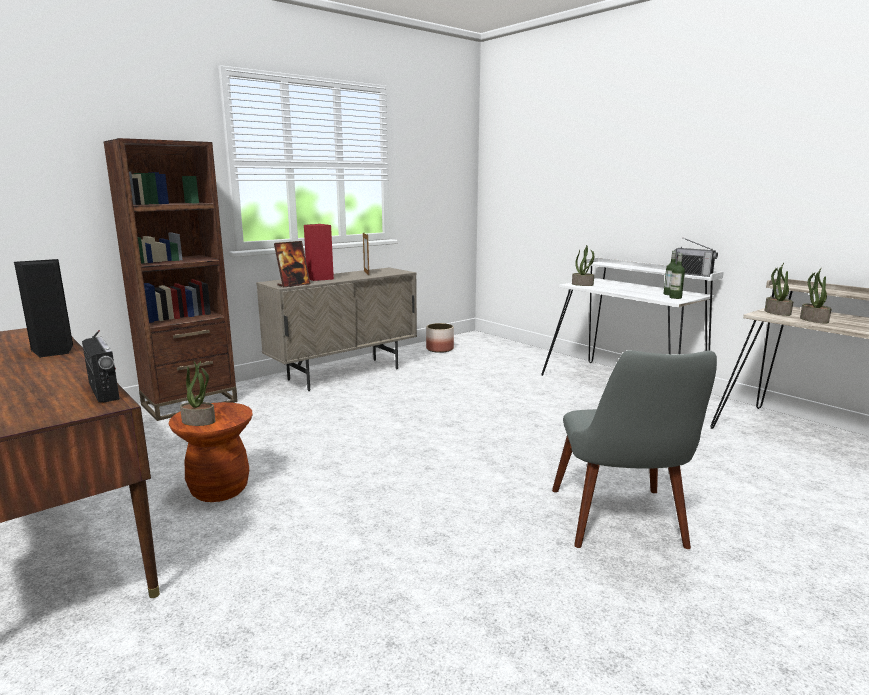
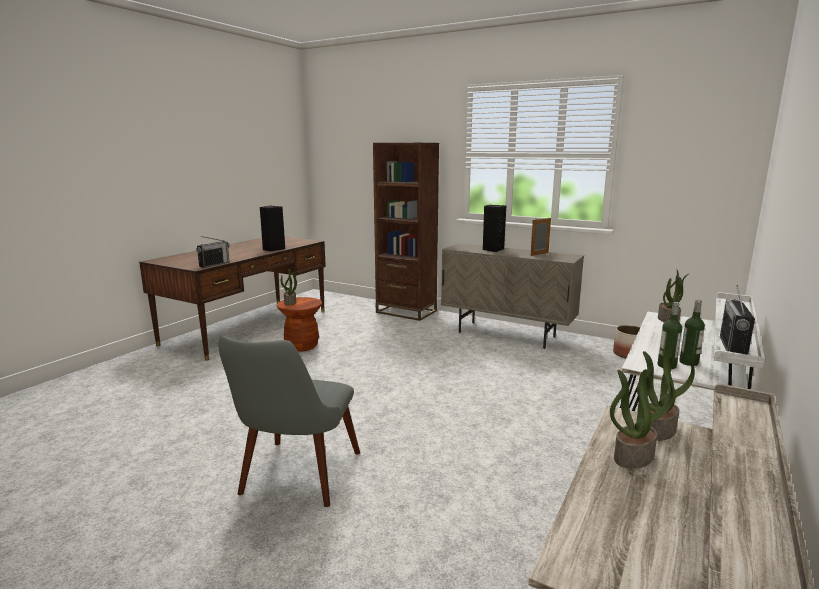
camera: 70 degrees right, 0 degrees up
picture frame [274,241,310,288] -> none
red speaker [304,224,334,281] -> black speaker [483,205,506,252]
grey chair [552,350,717,549] -> grey chair turned 60 degrees counterclockwise [218,336,360,507]

